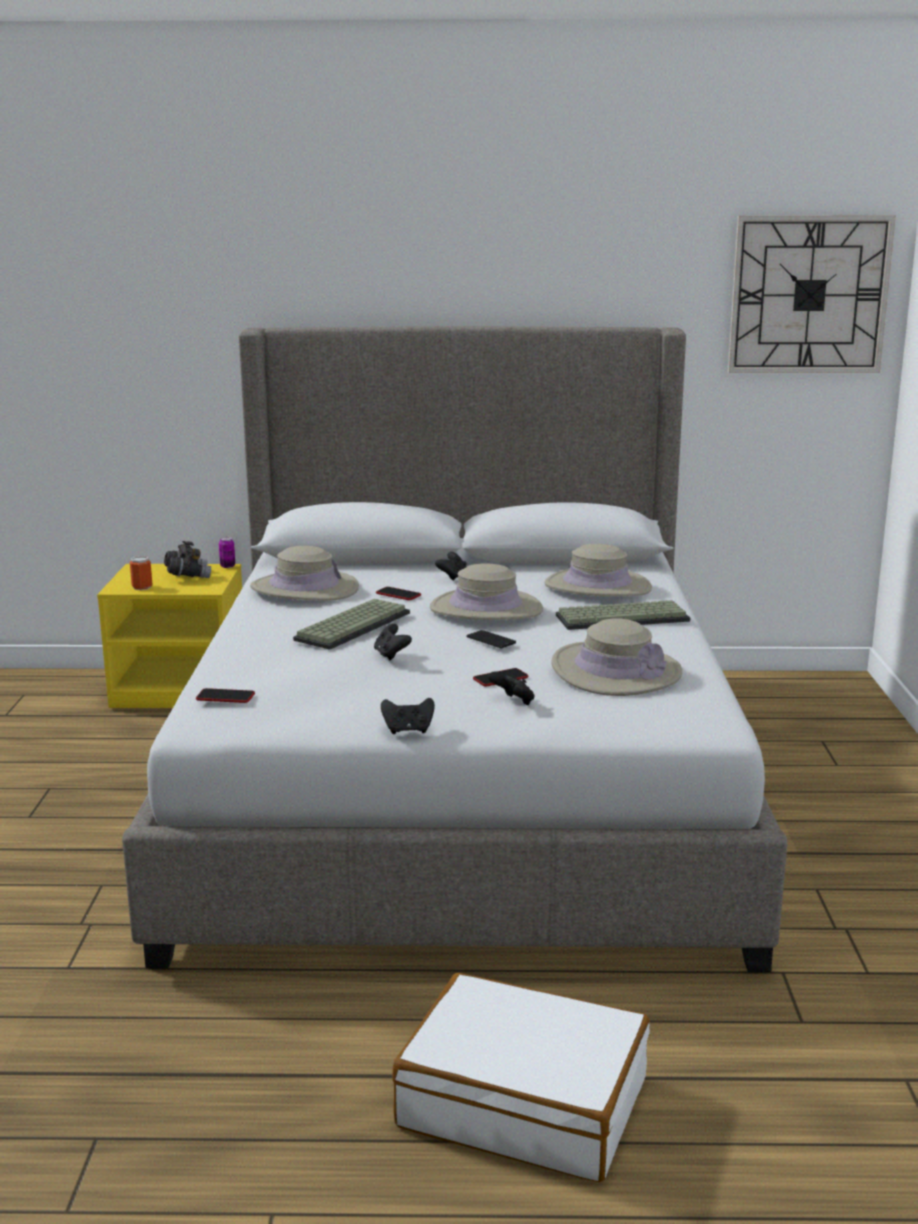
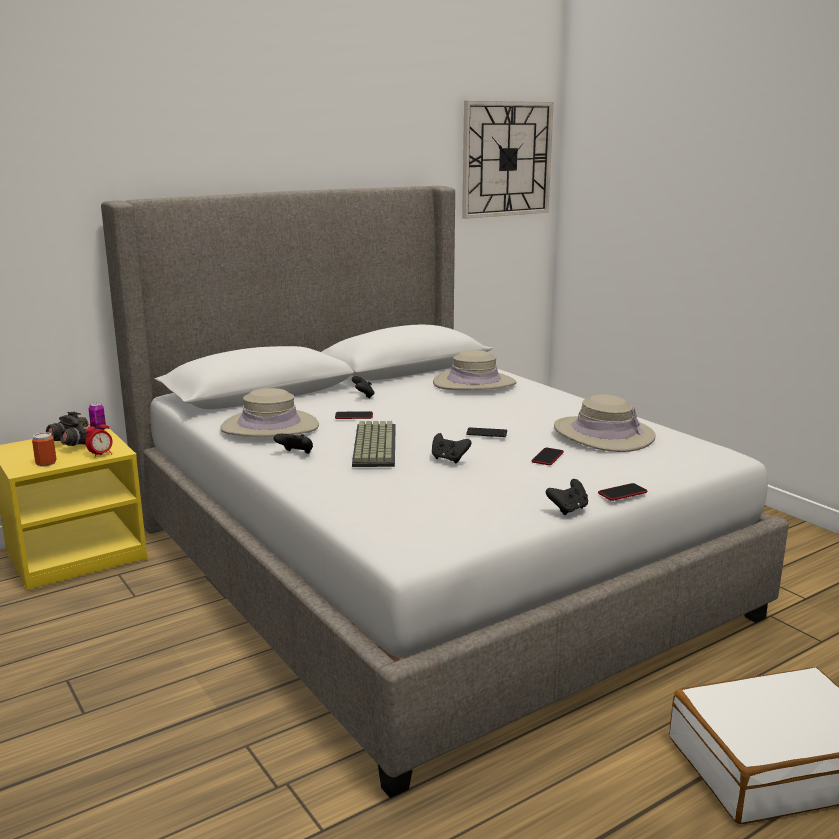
camera: 35 degrees left, 0 degrees up
phone [196,688,255,703] -> phone moved to [598,483,648,501]
beige hat [430,563,543,620] -> none
black game controller [488,672,535,705] -> black game controller moved to [274,434,313,454]
keyboard [556,600,690,630] -> none
none -> alarm clock [85,419,113,458]

